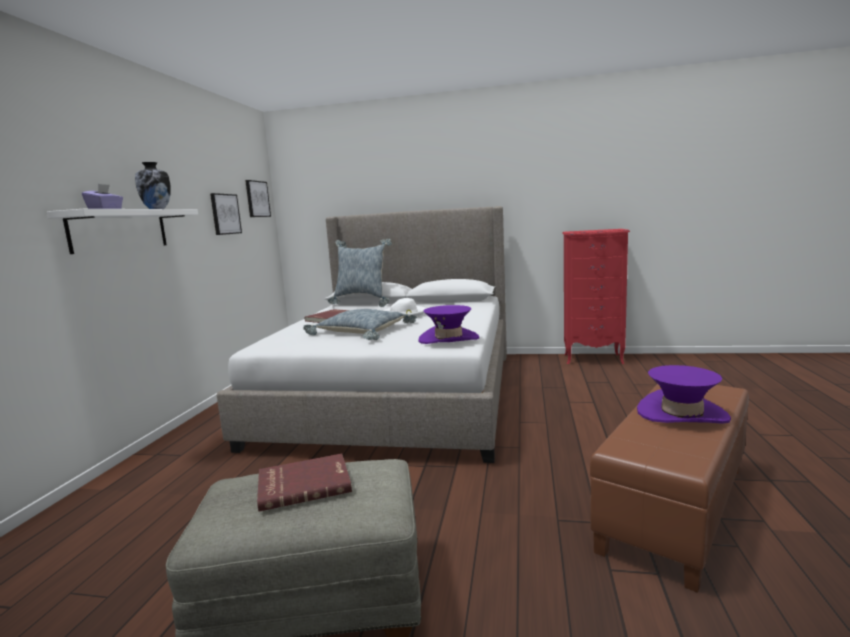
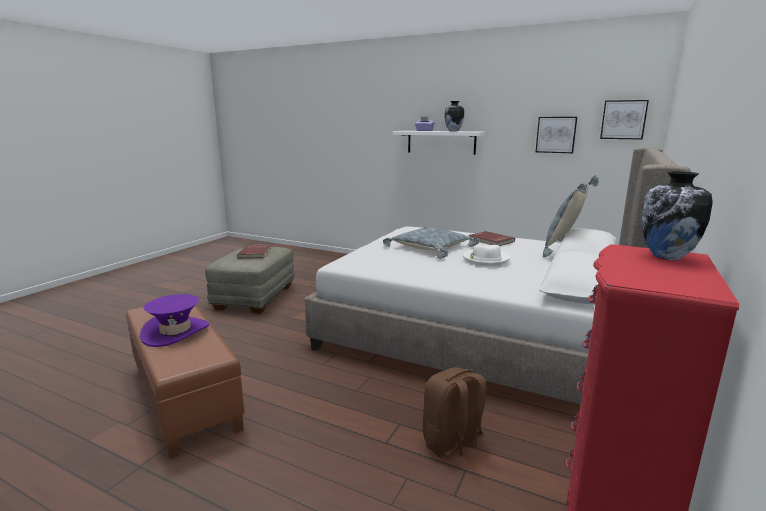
camera: 105 degrees right, 5 degrees up
purple hat [418,305,479,344] -> none
none -> brown backpack [423,367,489,468]
none -> vase [642,171,713,260]

